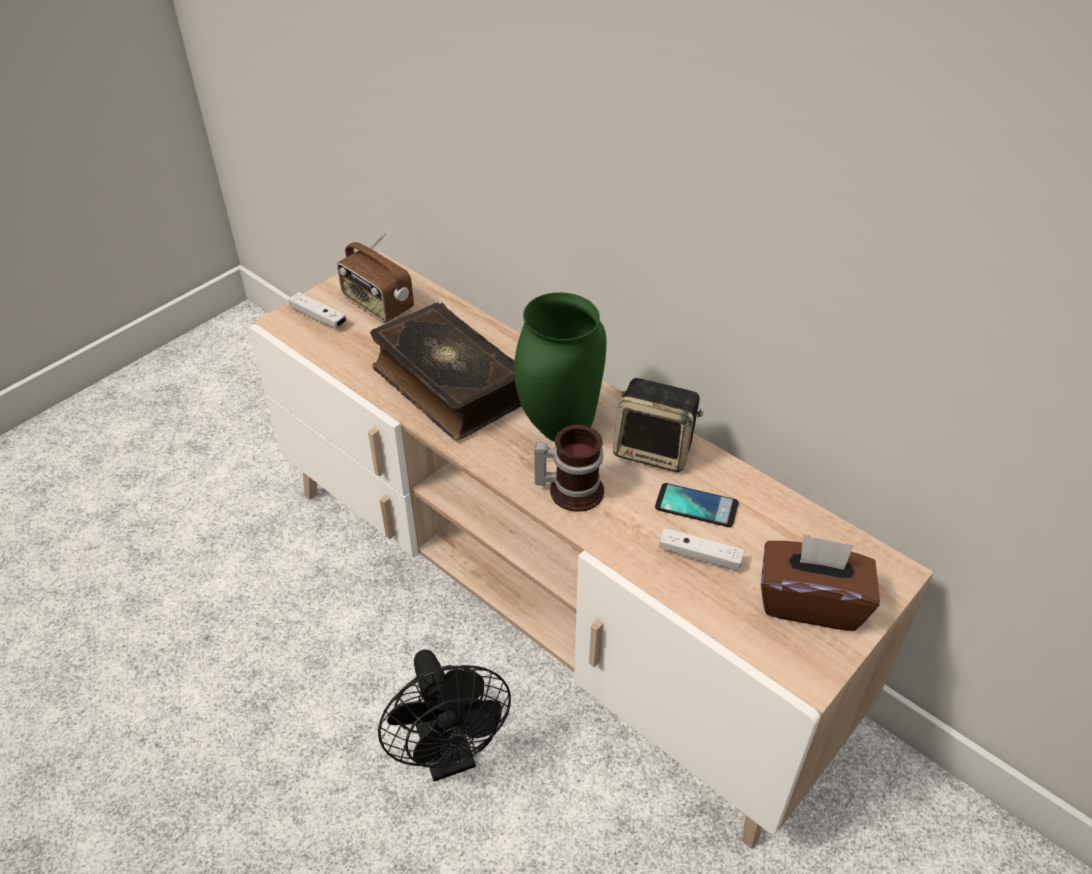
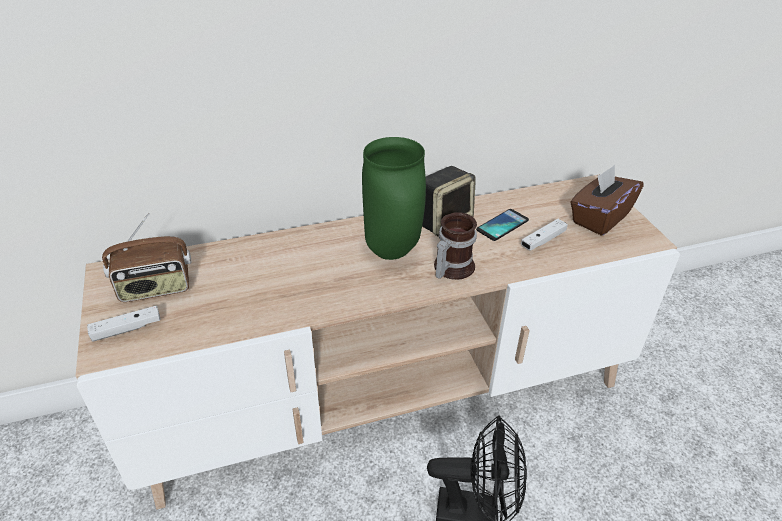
camera: 60 degrees left, 5 degrees down
book [370,302,521,440] -> none

